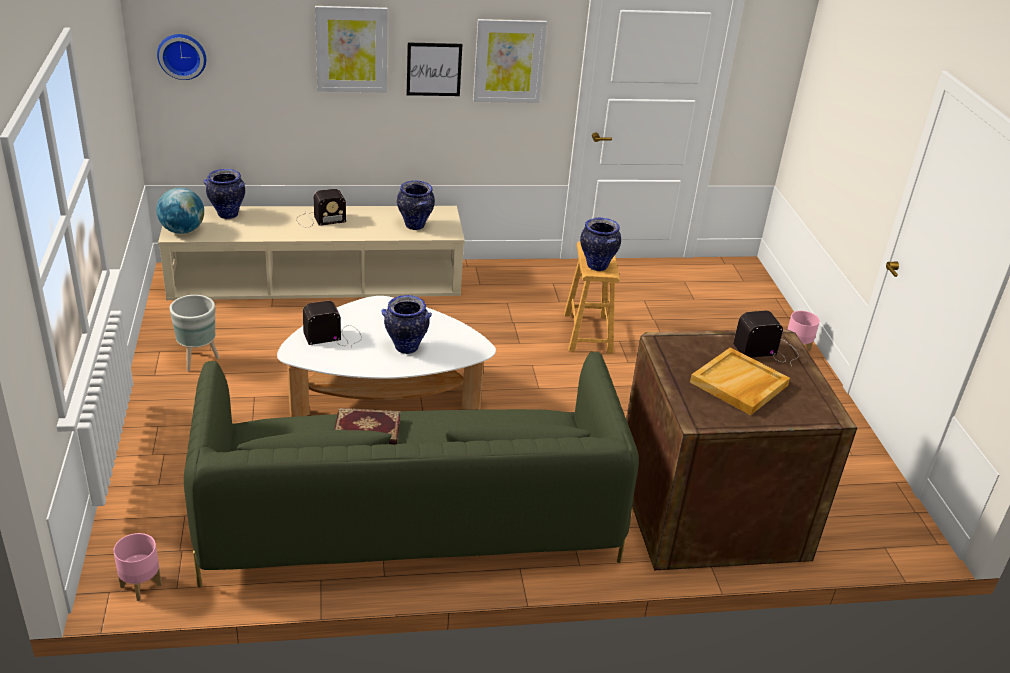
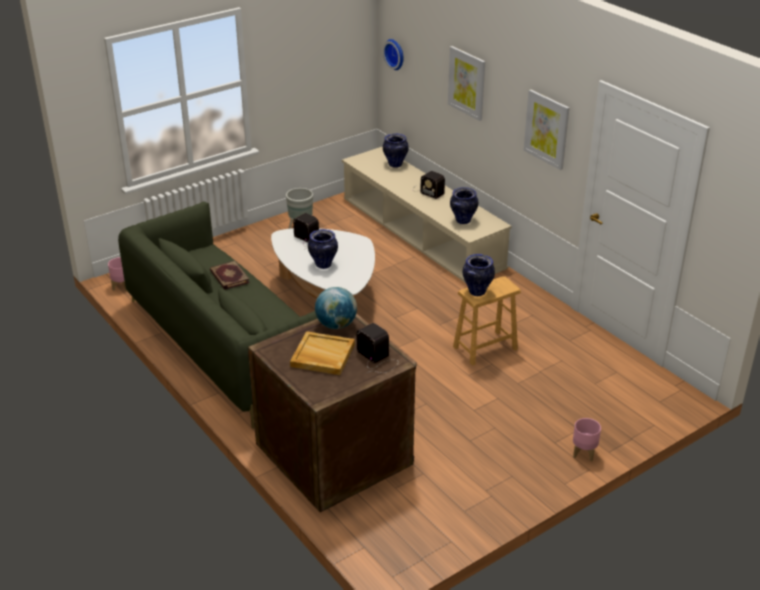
camera: 65 degrees right, 0 degrees up
globe [157,188,204,234] -> globe moved to [315,287,357,329]
picture [407,42,462,96] -> none

